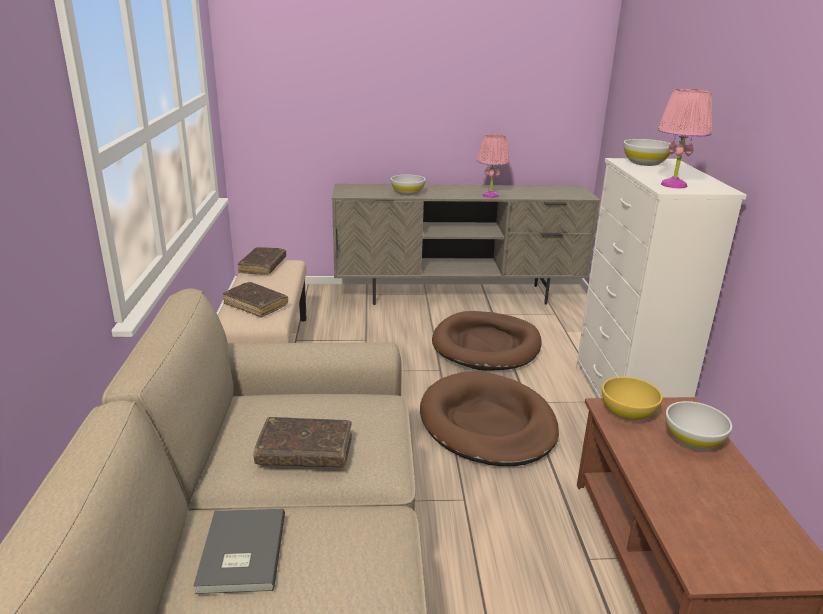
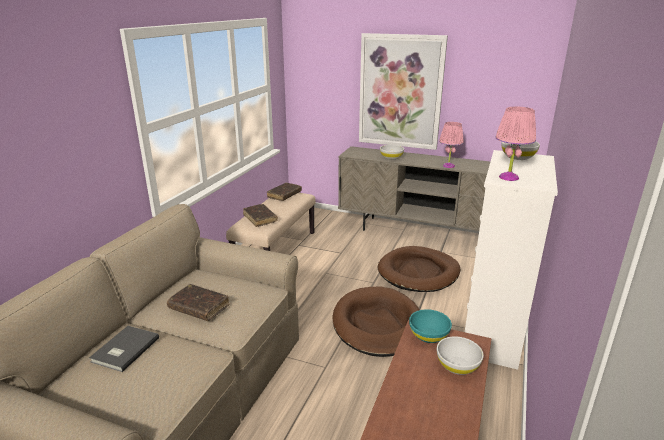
camera: 25 degrees right, 0 degrees up
yellow bowl [602,377,663,421] -> turquoise bowl [409,309,452,343]
none -> picture [359,33,448,150]

